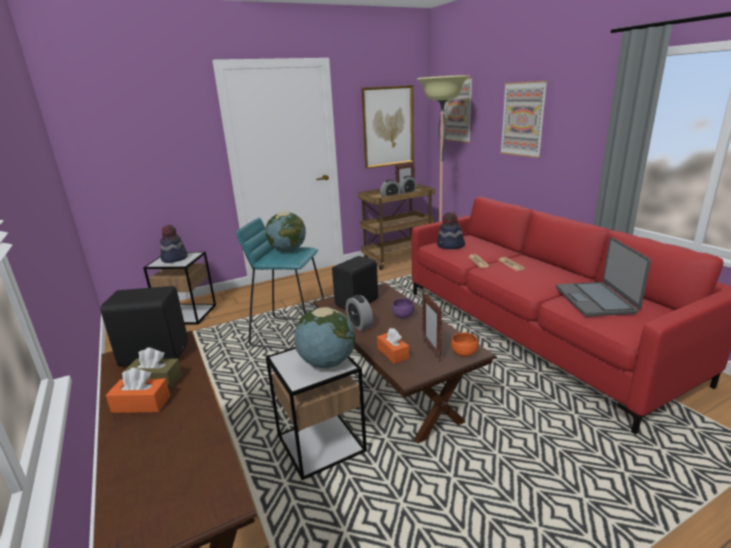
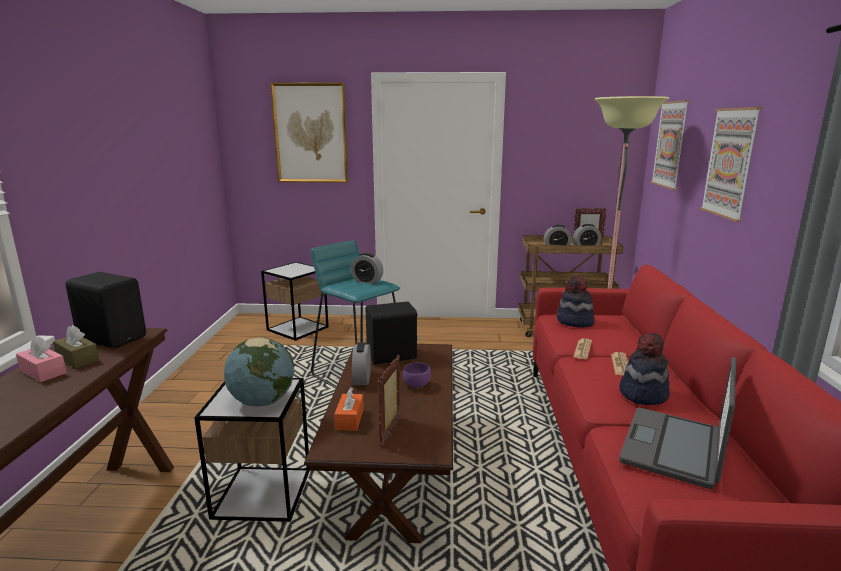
camera: 30 degrees right, 5 degrees down
orange tissue box [106,368,171,413] -> pink tissue box [16,336,67,382]
hat [160,225,188,263] -> hat moved to [620,333,670,405]
globe [266,212,306,252] -> alarm clock [351,253,383,284]
picture [361,85,414,169] -> picture moved to [270,82,348,183]
orange bowl [451,333,479,357] -> none

